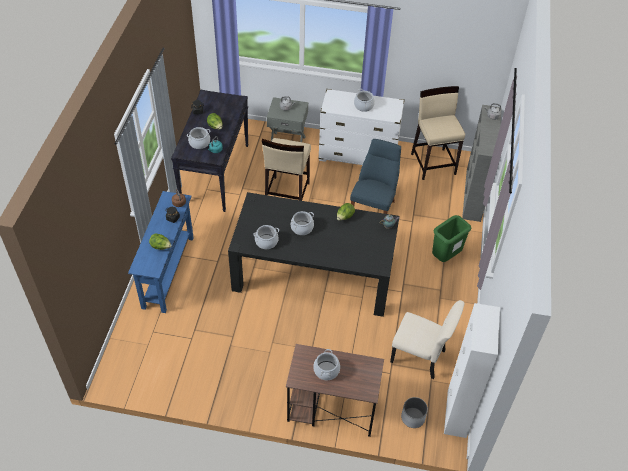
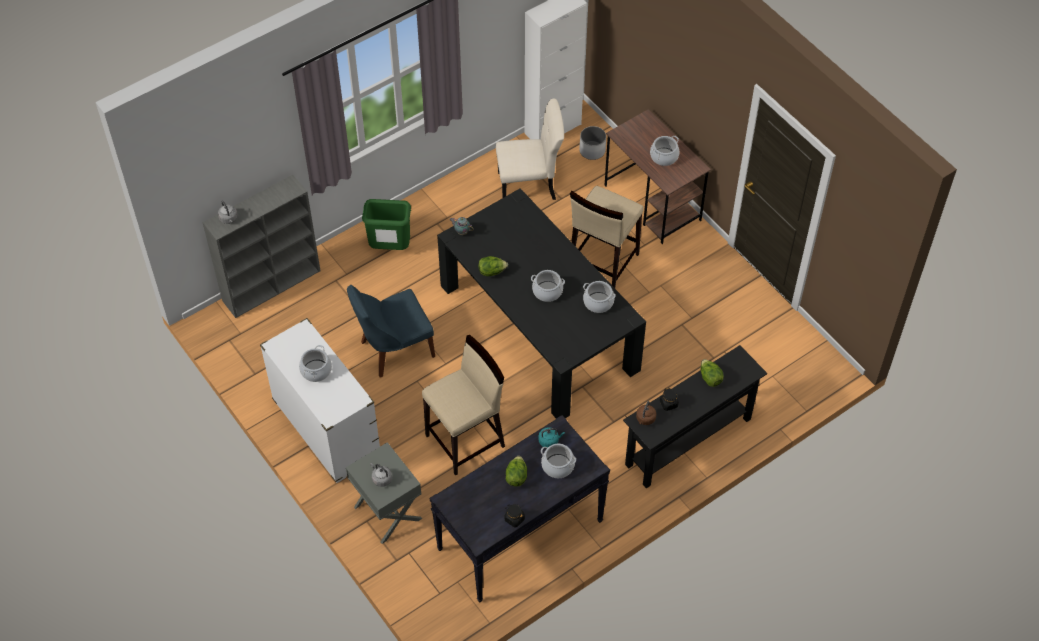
camera: 135 degrees left, 5 degrees up
blue console table [128,191,194,313] -> black console table [623,345,767,489]
beige chair [390,300,464,379] -> beige chair turned 105 degrees clockwise [496,98,564,200]
beige stool [411,86,465,180] -> beige stool moved to [570,186,644,288]

